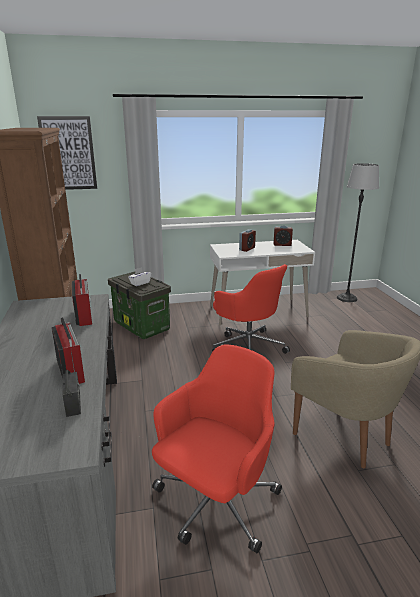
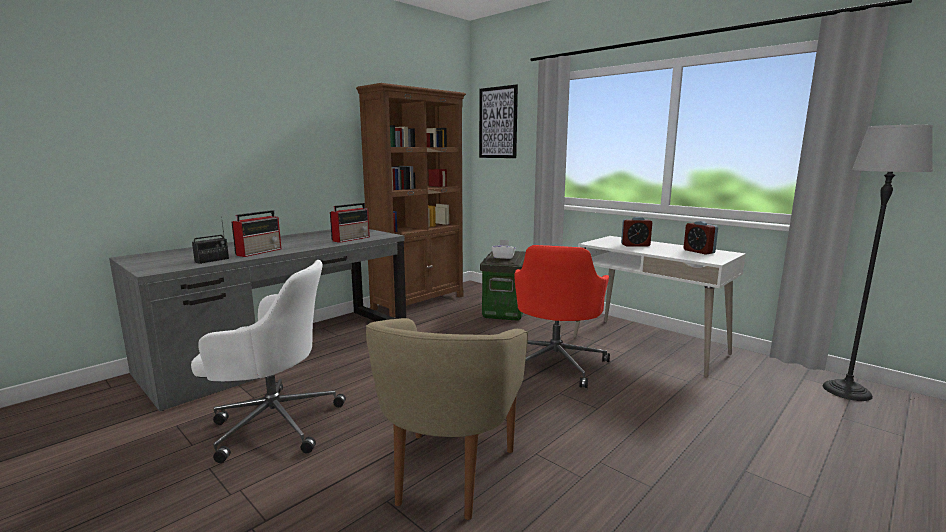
camera: 55 degrees right, 10 degrees down
red office chair [152,345,282,553] -> white office chair [191,260,346,463]

